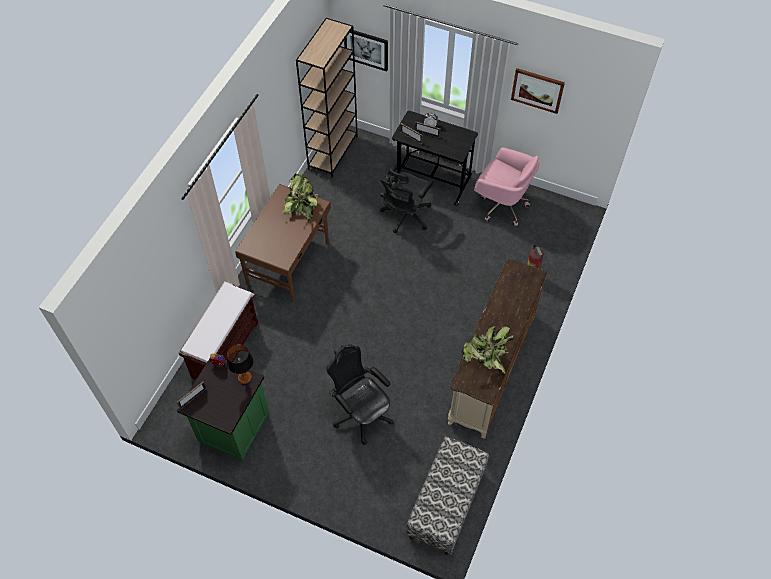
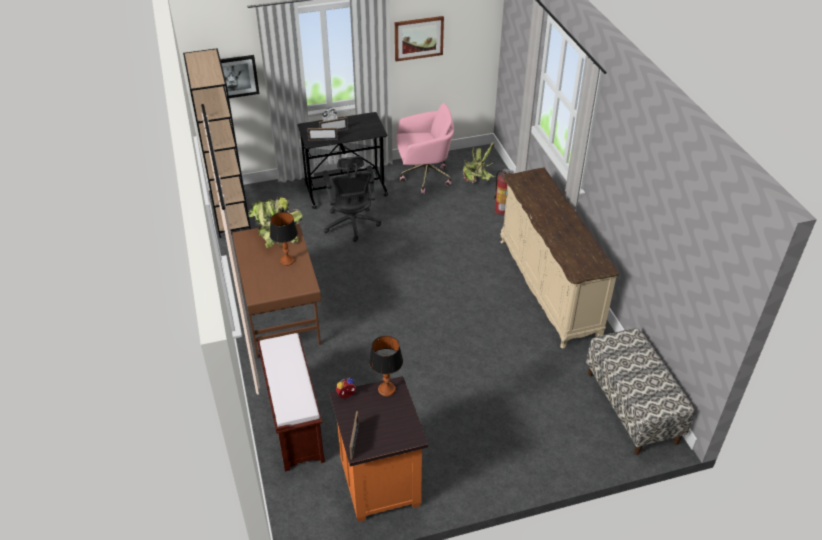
camera: 40 degrees left, 15 degrees down
green cabinet [177,358,269,462] -> orange cabinet [330,376,429,522]
office chair [326,344,394,445] -> none
potted plant [462,326,514,373] -> potted plant moved to [463,142,498,183]
none -> table lamp [270,212,298,266]

